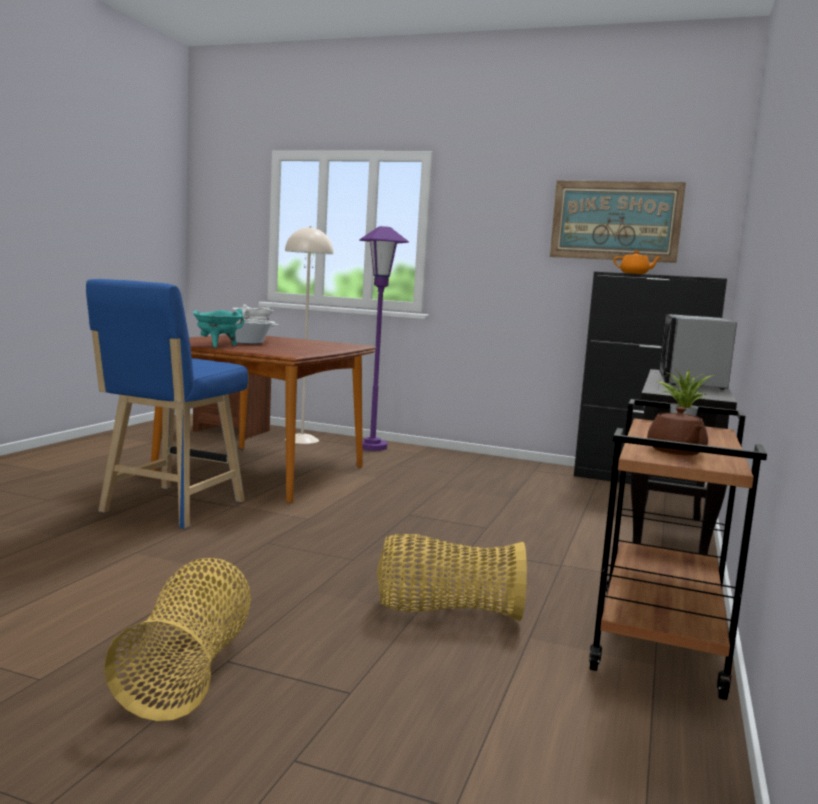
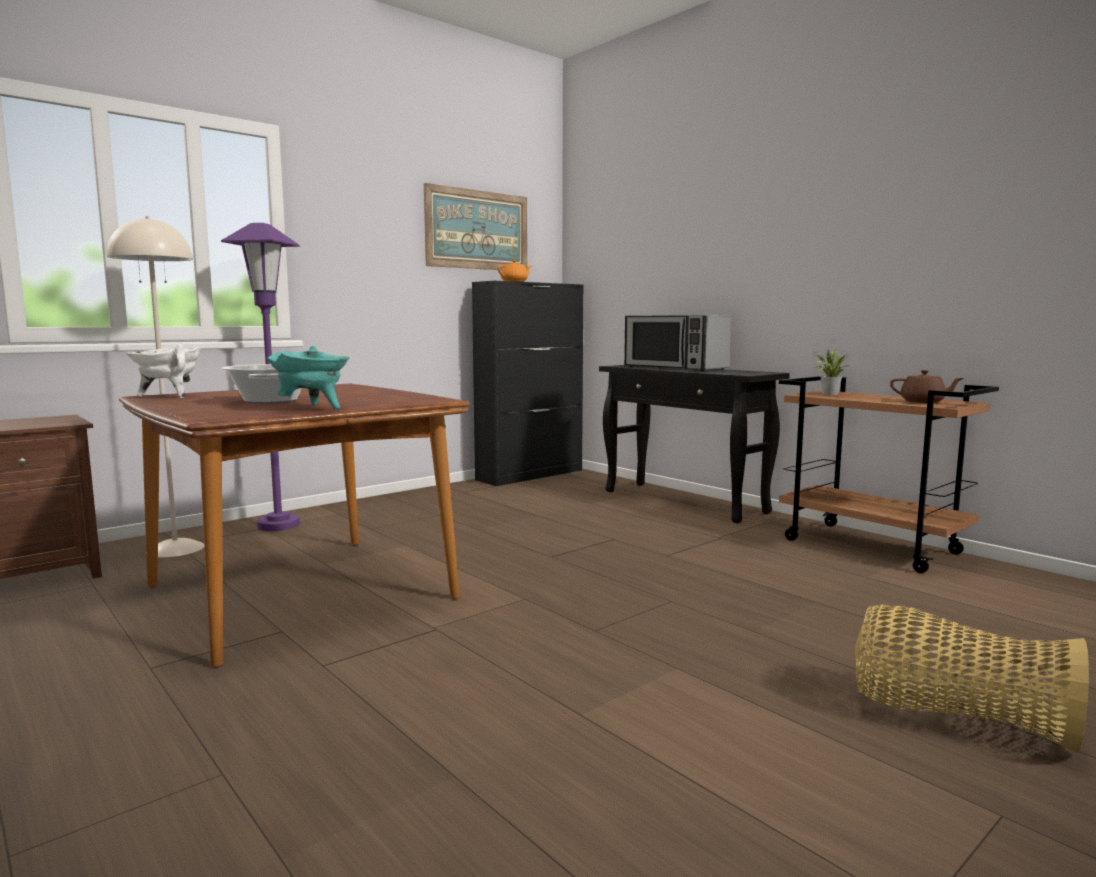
camera: 60 degrees left, 0 degrees up
blue stool [86,279,248,529] -> none
basket [377,534,527,621] -> none

